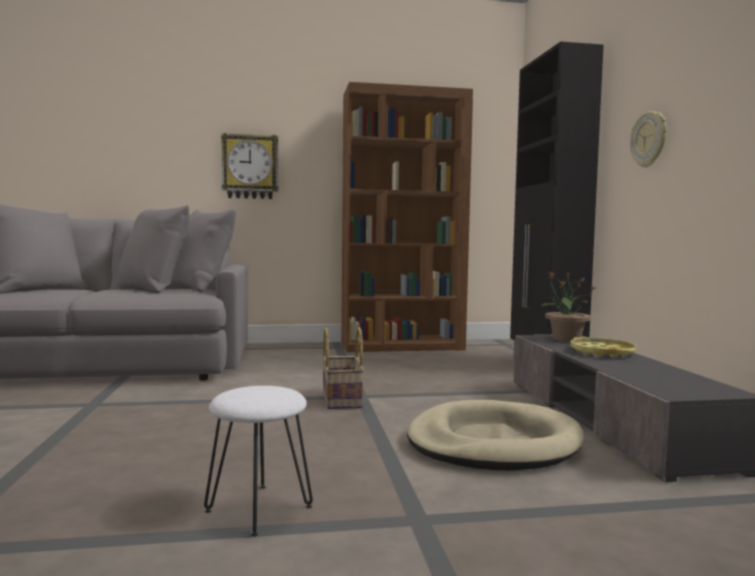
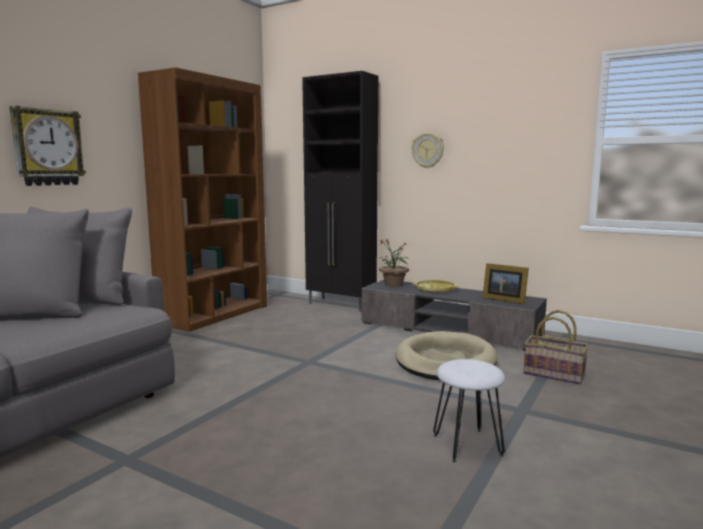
camera: 50 degrees left, 5 degrees up
basket [322,327,364,409] -> basket moved to [524,310,589,384]
none -> picture frame [483,263,529,304]

